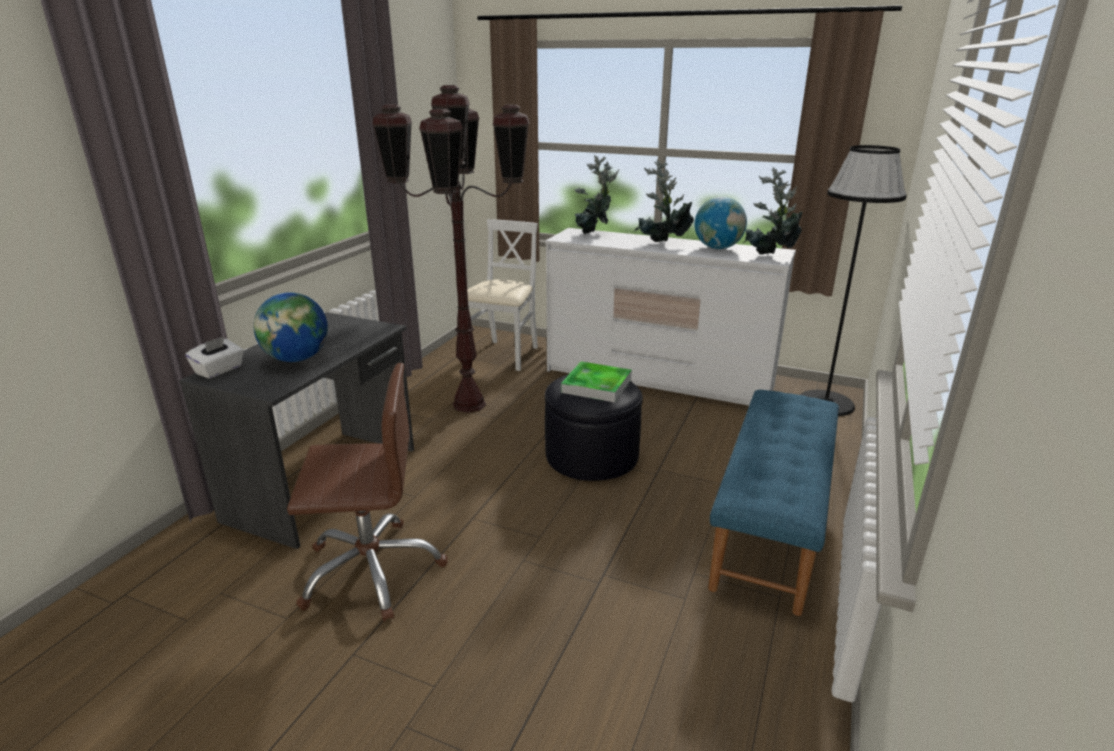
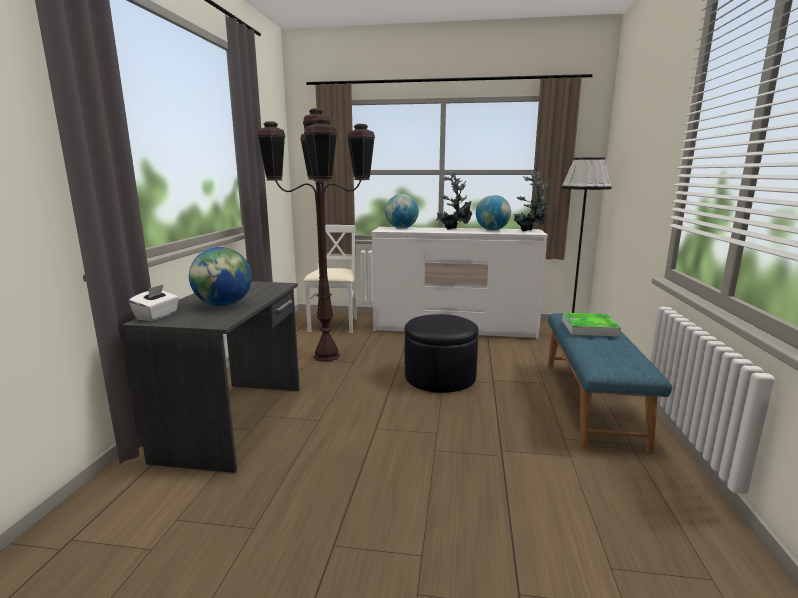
camera: 15 degrees left, 10 degrees down
brown office chair [287,363,447,621] -> none
tray [561,361,632,403] -> tray moved to [562,313,621,337]
potted plant [575,155,620,234] -> globe [385,194,419,229]

